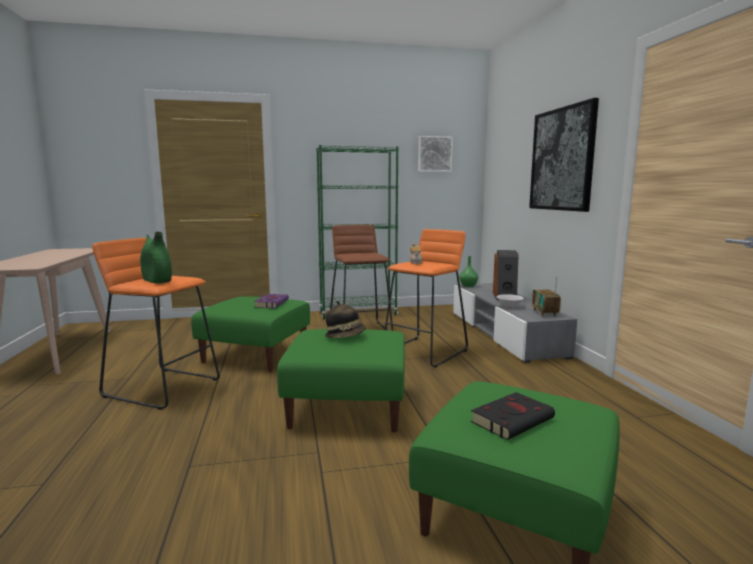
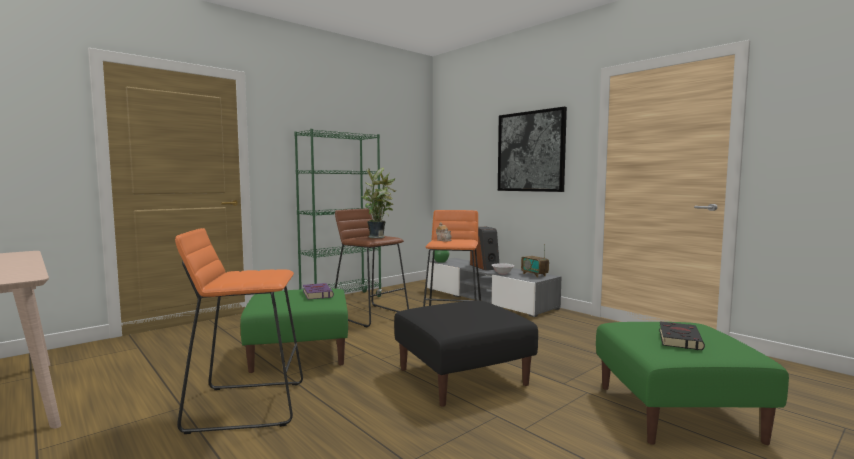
camera: 30 degrees left, 5 degrees down
green vase [140,231,172,284] -> none
green ottoman [277,329,405,432] -> black ottoman [394,301,538,407]
hat [325,301,365,338] -> none
picture [418,136,453,172] -> none
none -> potted plant [362,168,397,238]

